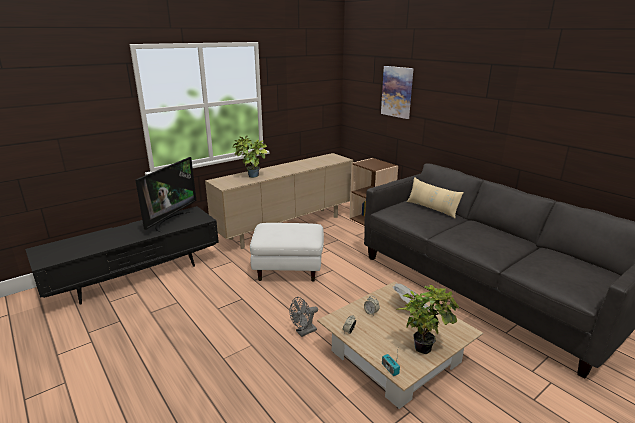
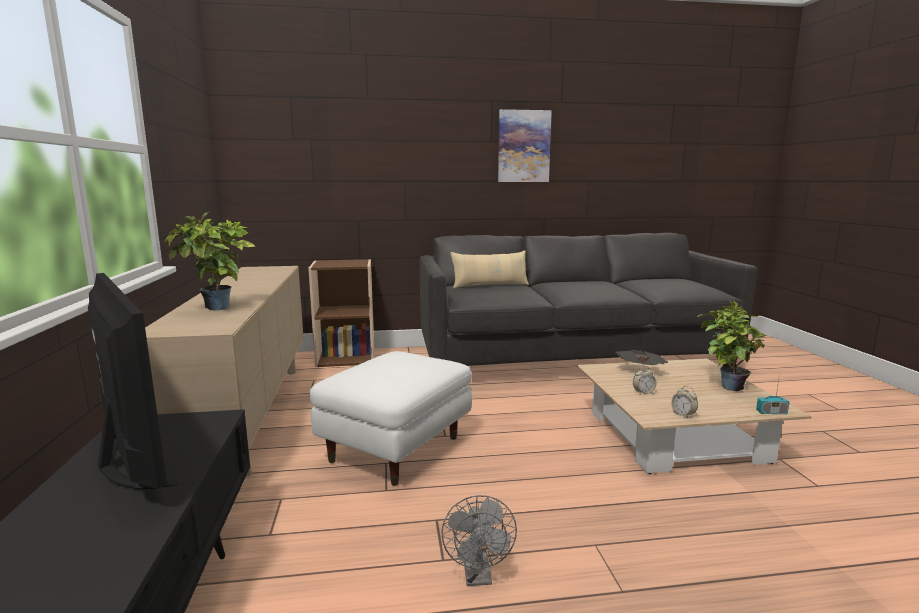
camera: 60 degrees left, 10 degrees down
grey fan [289,297,318,337] -> grey fan moved to [441,495,517,586]
picture [381,66,414,119] -> picture moved to [498,109,552,182]

